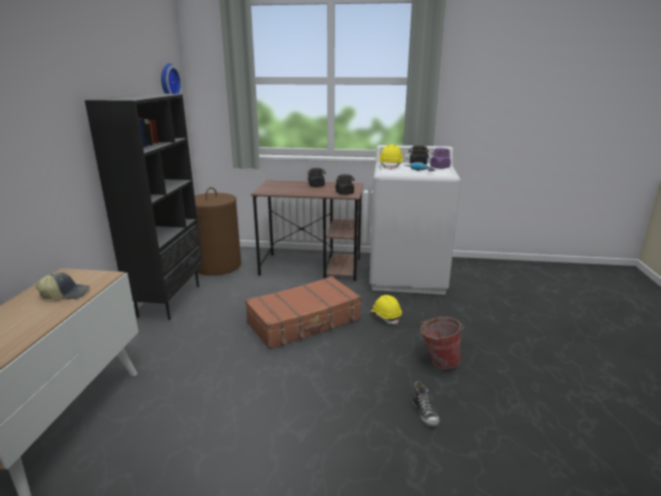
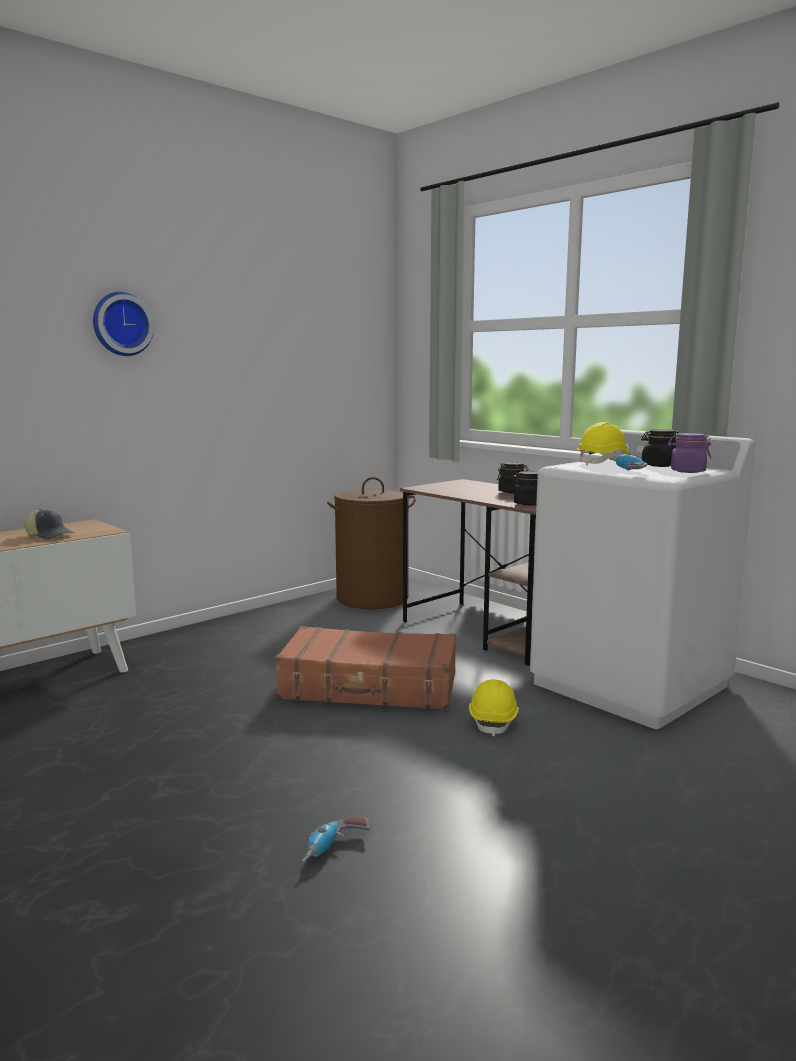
camera: 40 degrees right, 10 degrees down
black bookcase [85,94,203,320] -> none
wall clock [161,63,182,94] -> wall clock moved to [93,292,154,356]
shoe [412,381,439,426] -> power drill [301,817,370,863]
bucket [420,317,464,369] -> none

